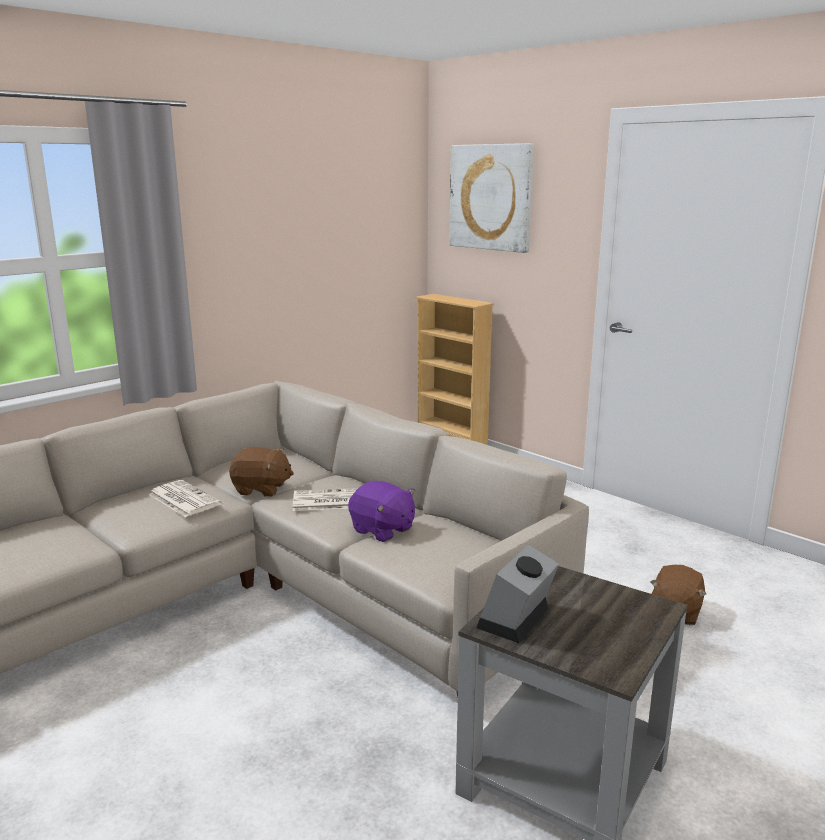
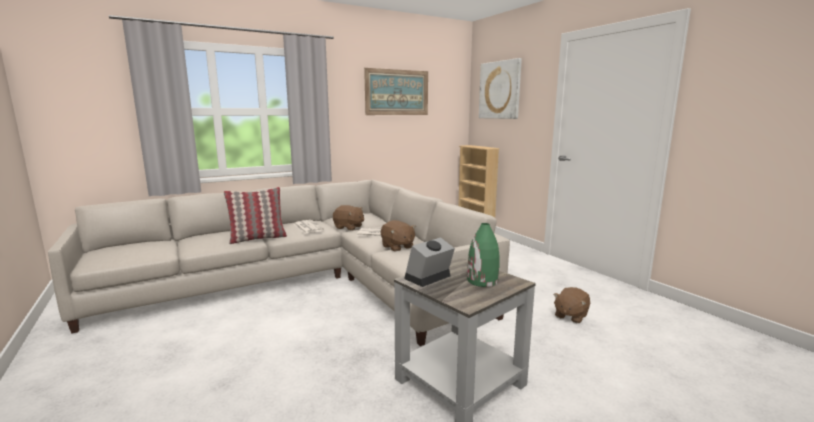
camera: 15 degrees right, 5 degrees down
purple plush toy [348,481,415,542] -> brown plush toy [381,220,416,252]
none -> pillow [224,187,287,244]
none -> picture [364,68,428,115]
none -> green vase [467,223,499,287]

